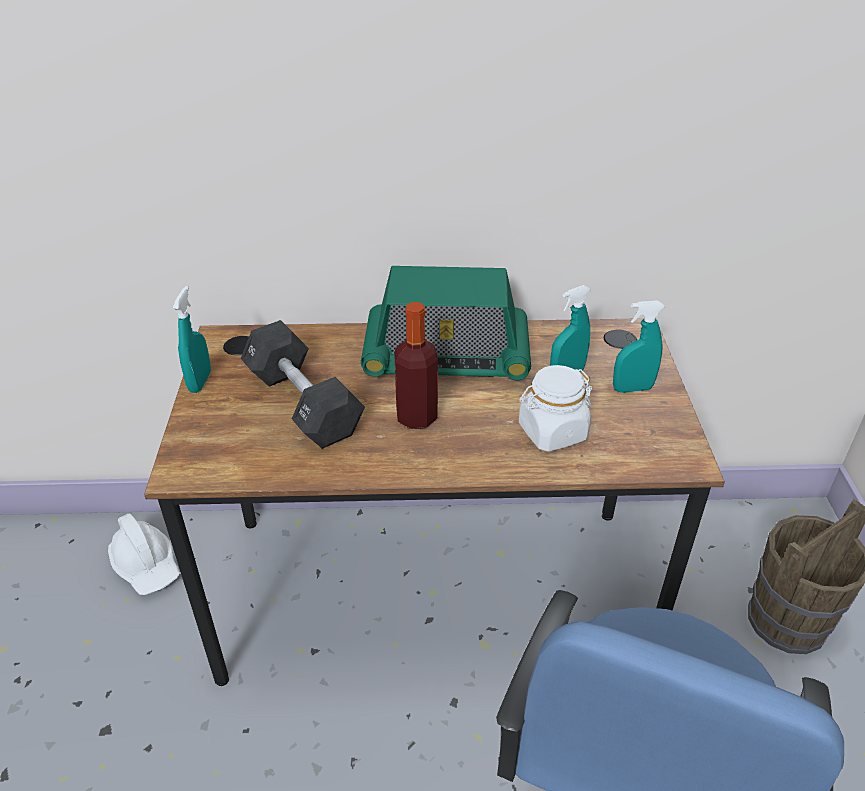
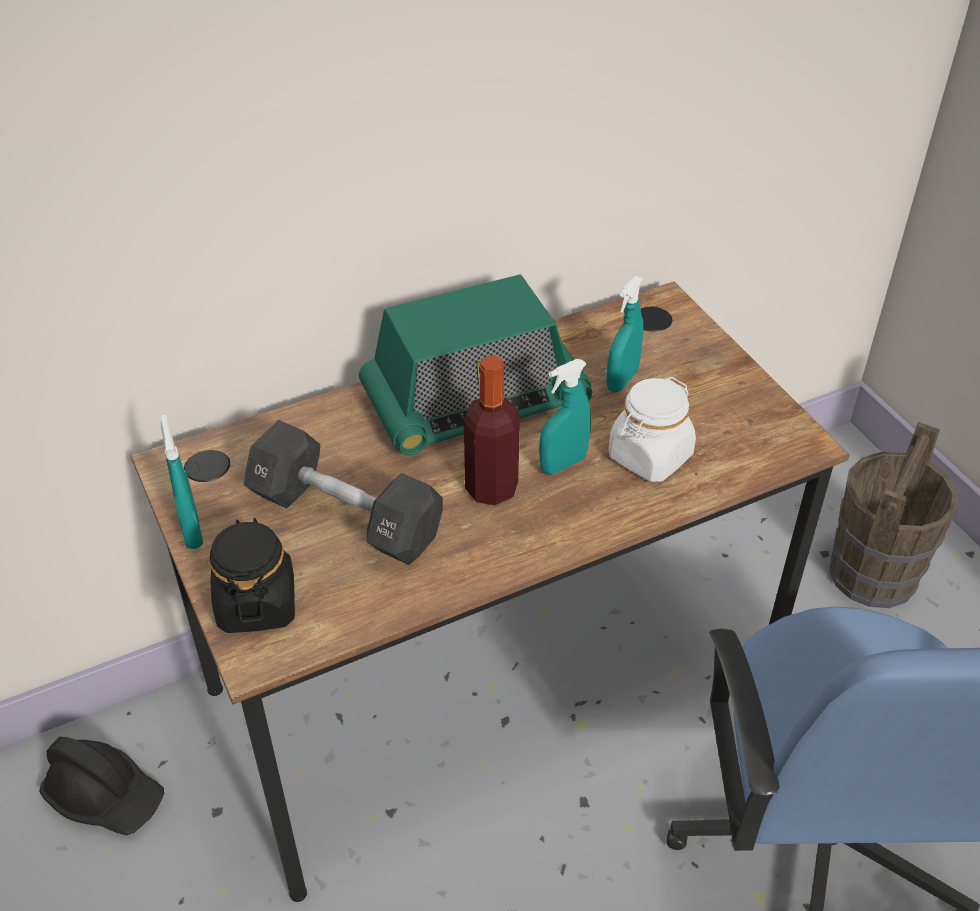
camera: 25 degrees left, 5 degrees up
white hard hat [108,514,180,595] -> black hard hat [39,737,164,835]
turquoise spray bottle [613,300,665,393] -> turquoise spray bottle moved to [539,359,591,475]
none -> black jar [209,518,295,633]

